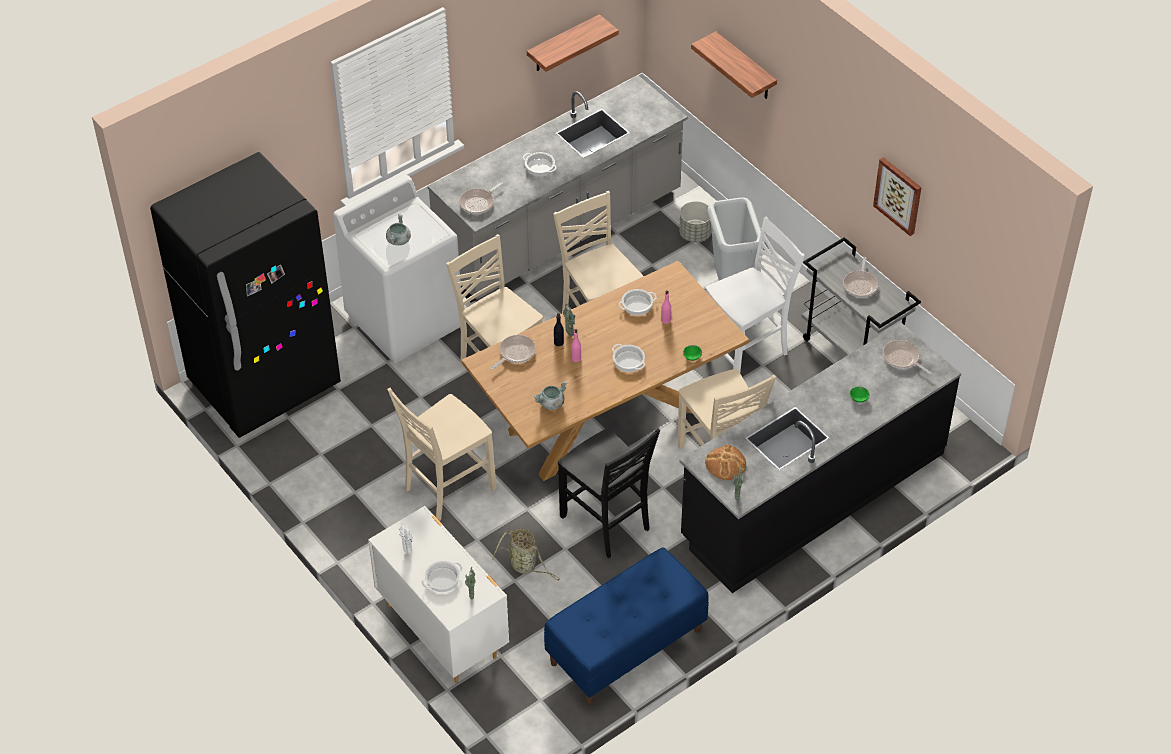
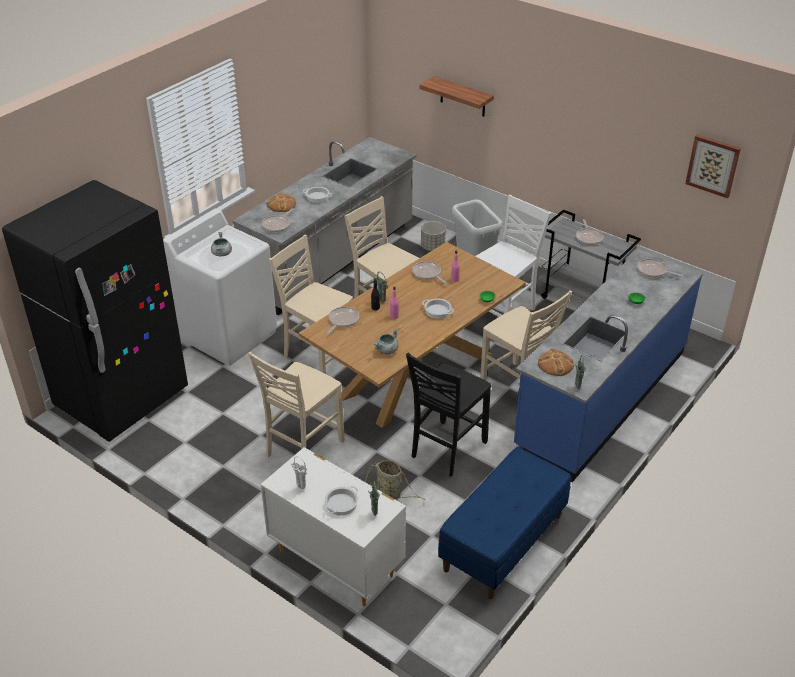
camera: 15 degrees left, 10 degrees down
shelf [527,14,619,72] -> none
black chair [558,428,660,558] -> black chair turned 90 degrees clockwise [406,353,491,477]
cooking pot [618,289,657,316] -> frying pan [412,261,447,284]
black counter [679,322,961,593] -> blue counter [514,249,703,482]
picture [873,157,922,236] -> picture moved to [685,135,741,198]
none -> bread [267,193,296,212]

